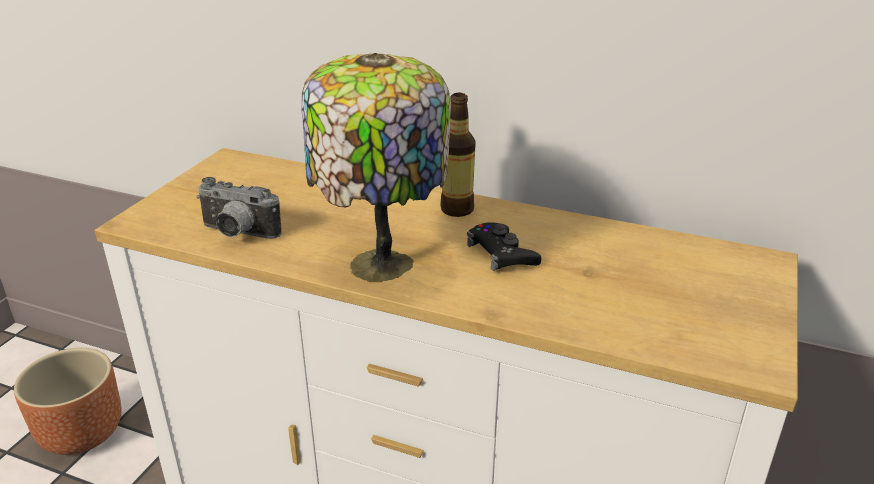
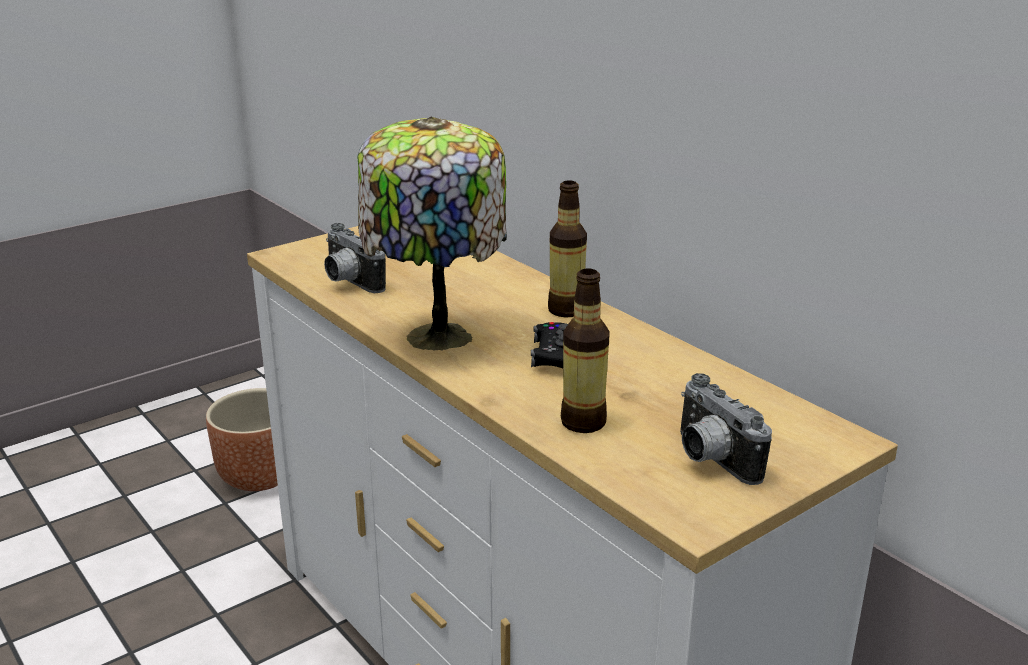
camera: 30 degrees right, 5 degrees down
none -> bottle [561,269,610,433]
none -> camera [680,373,772,485]

